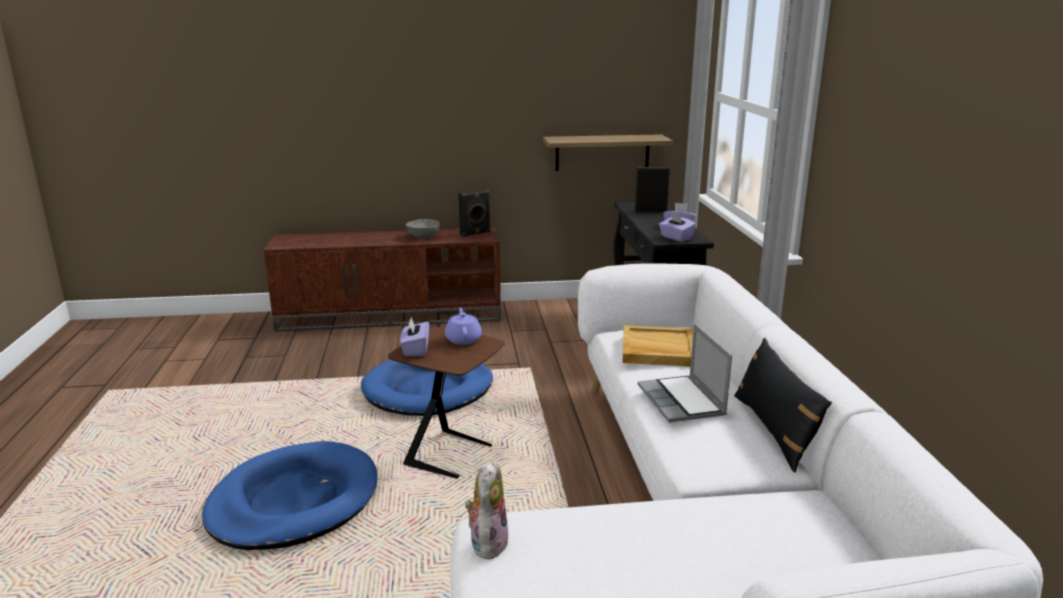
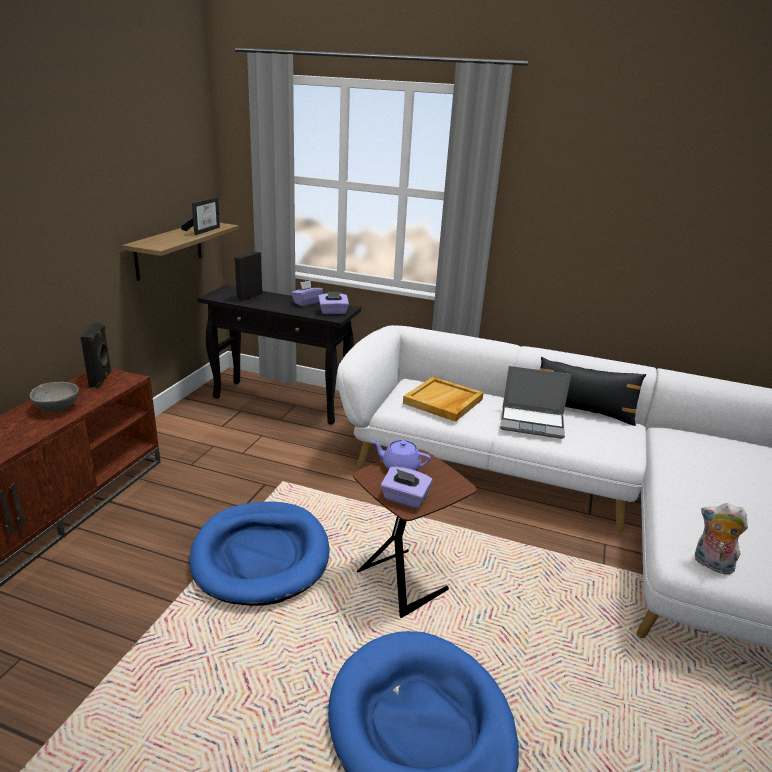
camera: 65 degrees left, 5 degrees up
none -> picture frame [181,197,220,235]

